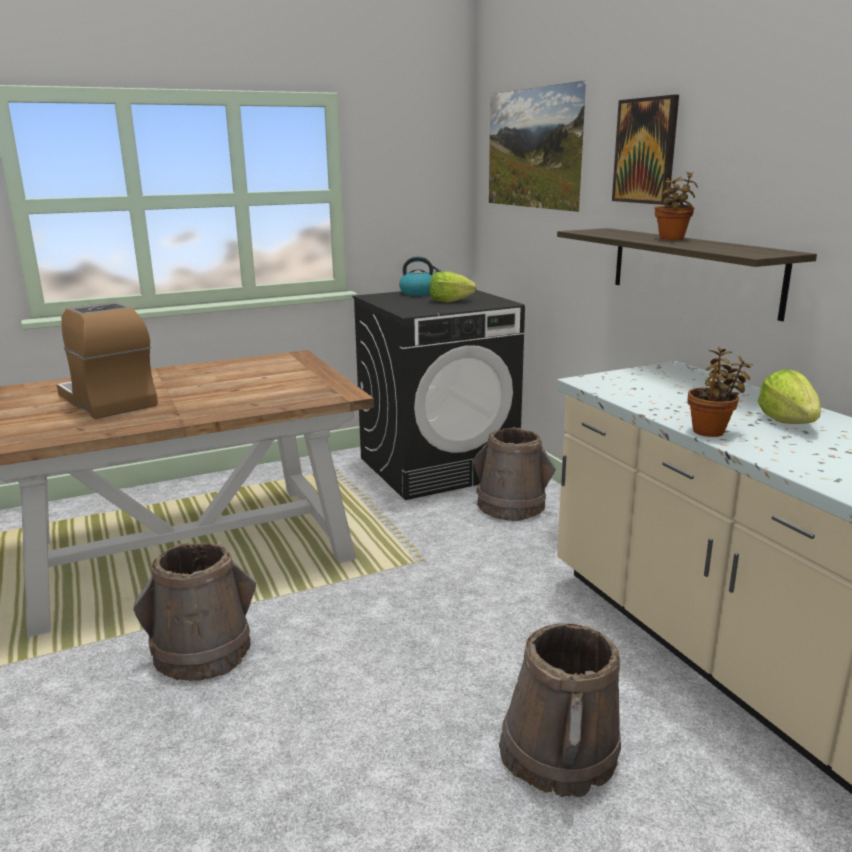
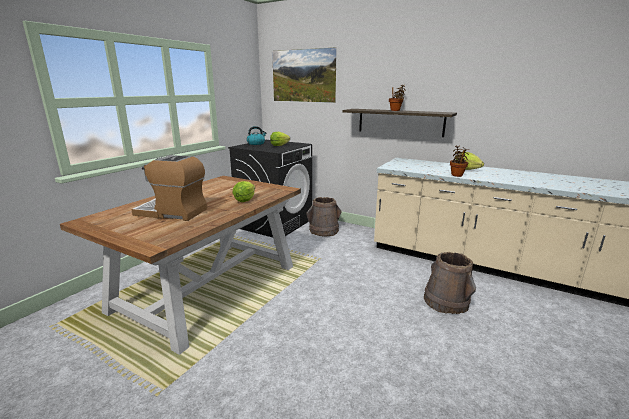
camera: 35 degrees left, 0 degrees up
brown bucket [134,542,256,681] -> none
picture [612,95,679,205] -> none
none -> lettuce [233,181,255,202]

